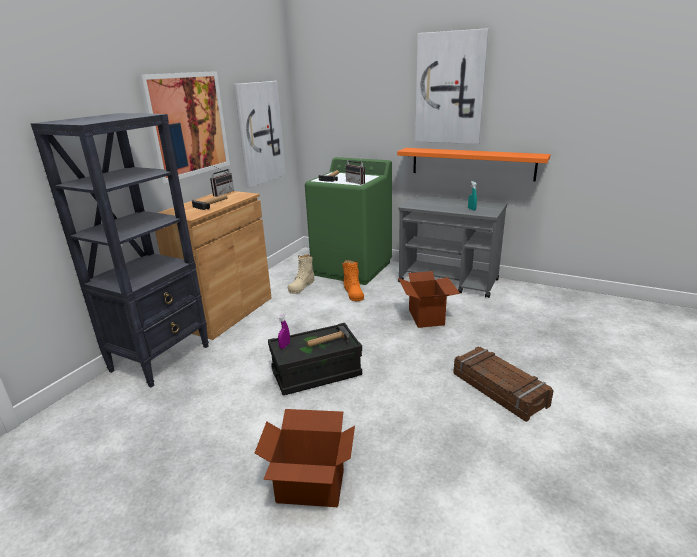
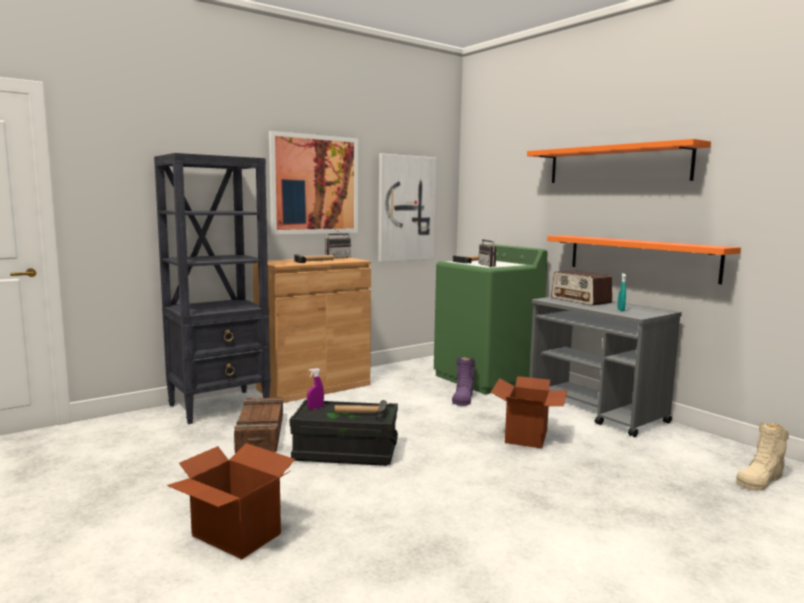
camera: 25 degrees right, 15 degrees down
beige boot [288,254,314,294] -> beige boot moved to [736,422,789,491]
orange boot [342,260,364,301] -> purple boot [452,357,475,406]
picture [415,28,489,144] -> orange shelf [527,139,711,183]
crate [453,347,554,422] -> crate moved to [234,397,283,453]
none -> radio [551,270,612,306]

